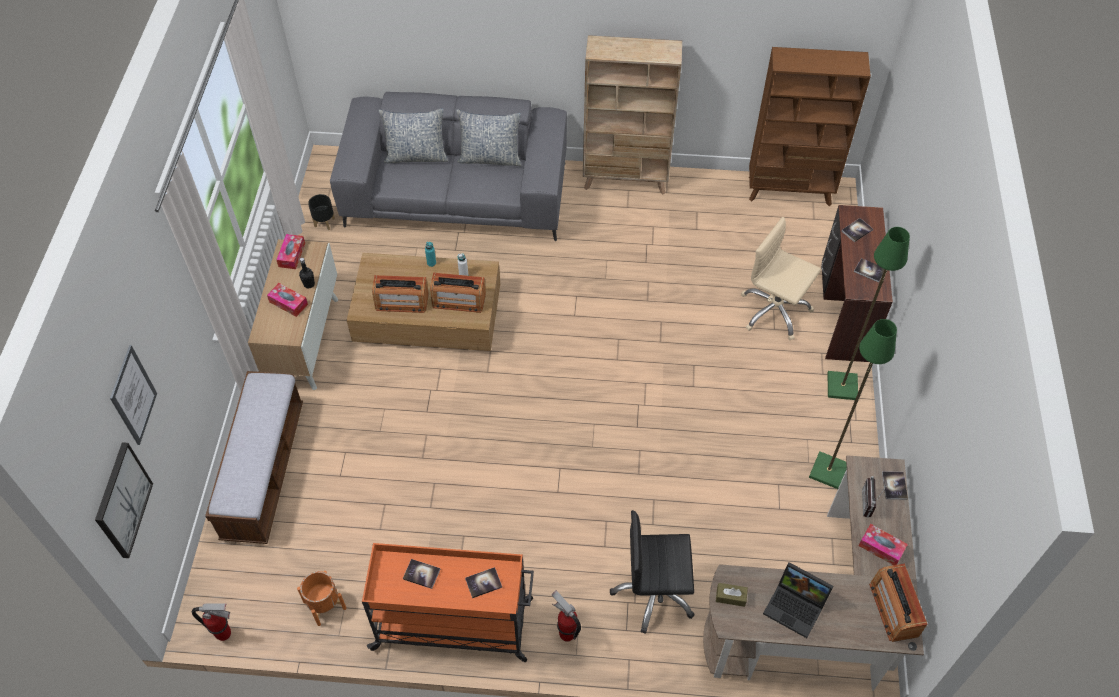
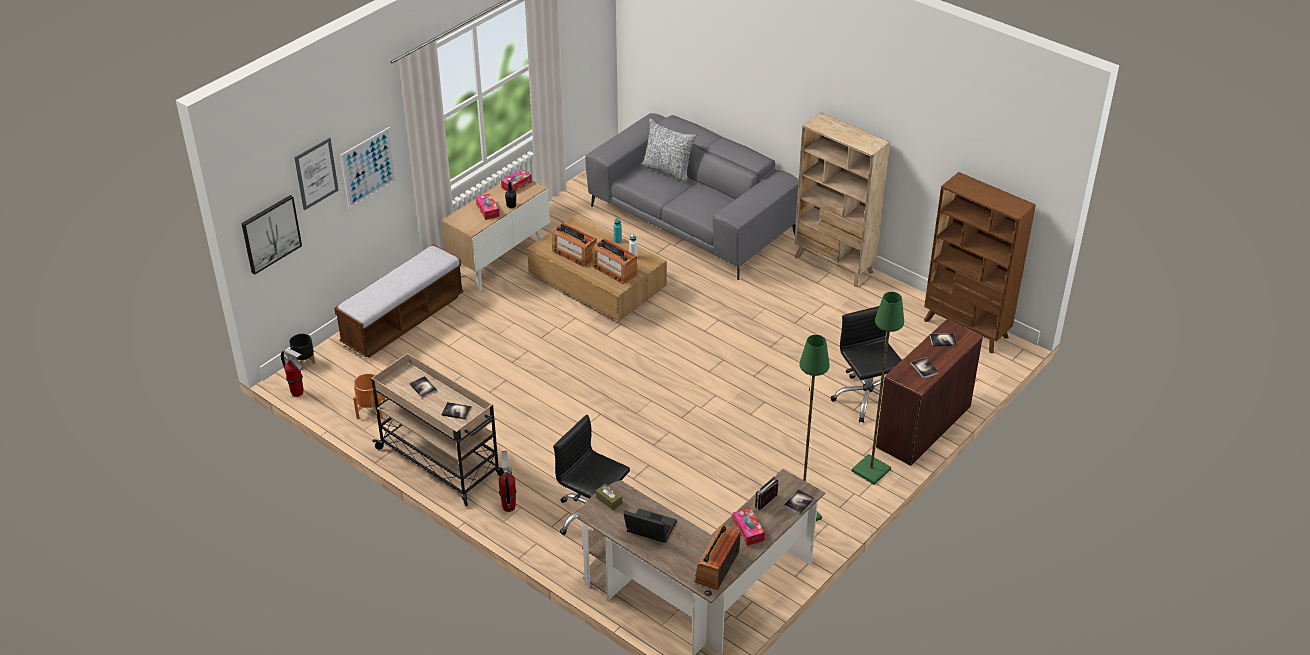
camera: 35 degrees right, 15 degrees down
black planter [308,194,335,230] -> black planter moved to [290,334,315,370]
orange cart [362,543,534,662] -> beige cart [371,353,504,506]
pillow [456,109,521,166] -> none
beige office chair [741,217,821,340] -> black office chair [831,306,902,423]
laptop [763,562,833,638] -> laptop turned 135 degrees clockwise [623,509,677,543]
none -> picture [340,127,397,209]

